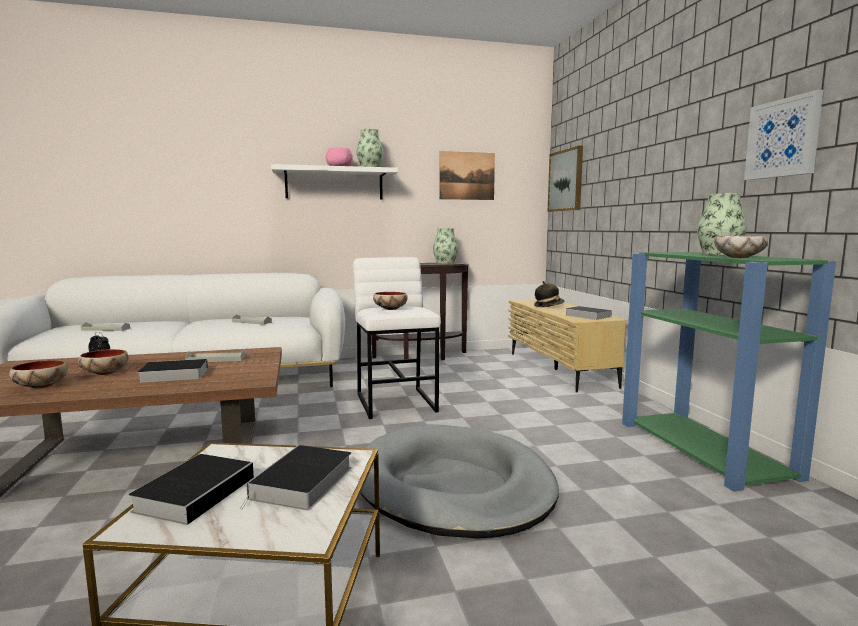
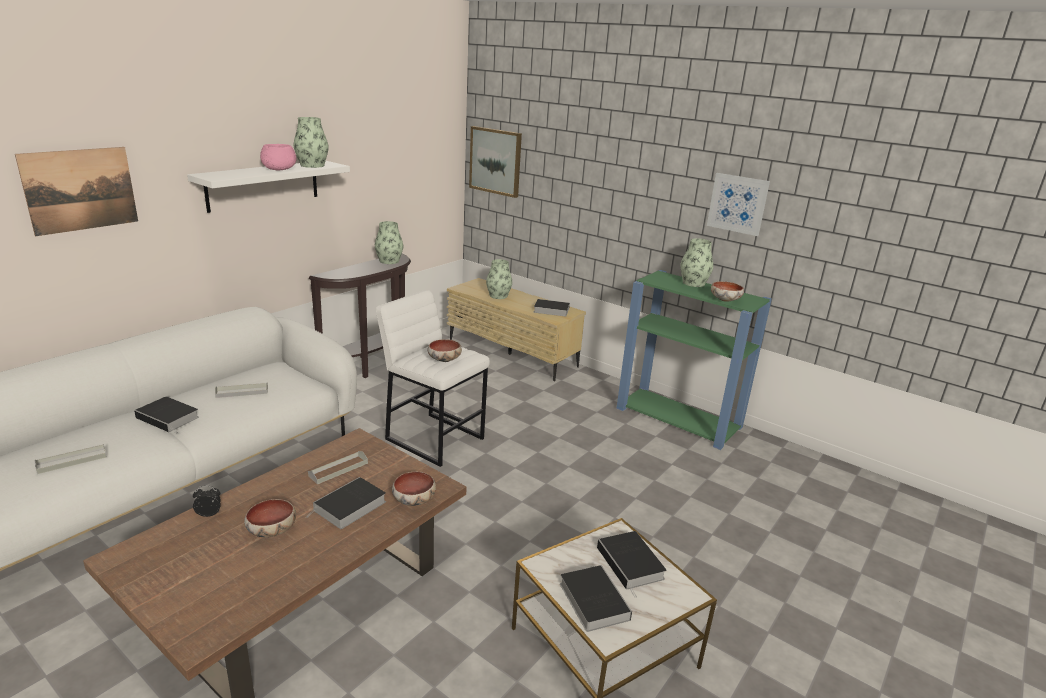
camera: 40 degrees left, 15 degrees up
bowl [9,360,68,389] -> bowl moved to [392,471,436,506]
grey dog bed [361,424,559,538] -> none
picture [439,151,495,200] -> picture moved to [15,147,138,236]
hat [534,281,564,307] -> vase [486,259,512,299]
none -> book [134,396,199,434]

